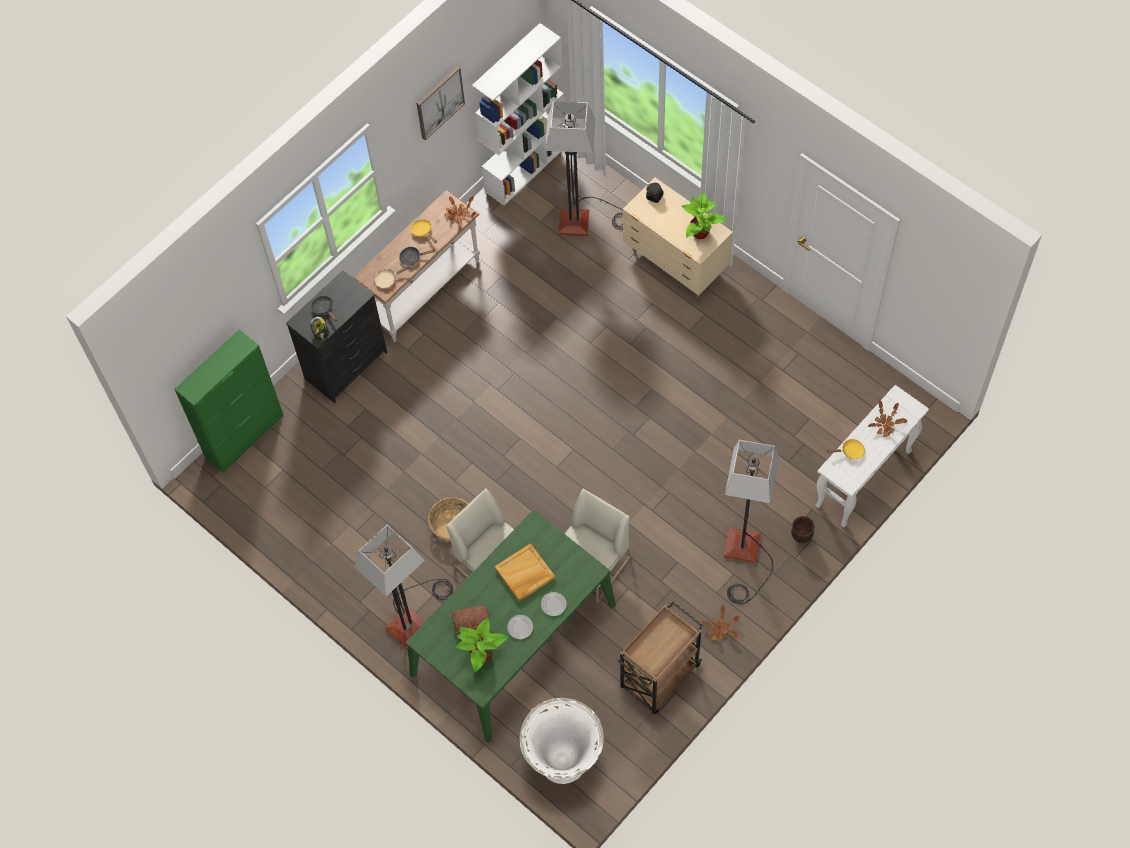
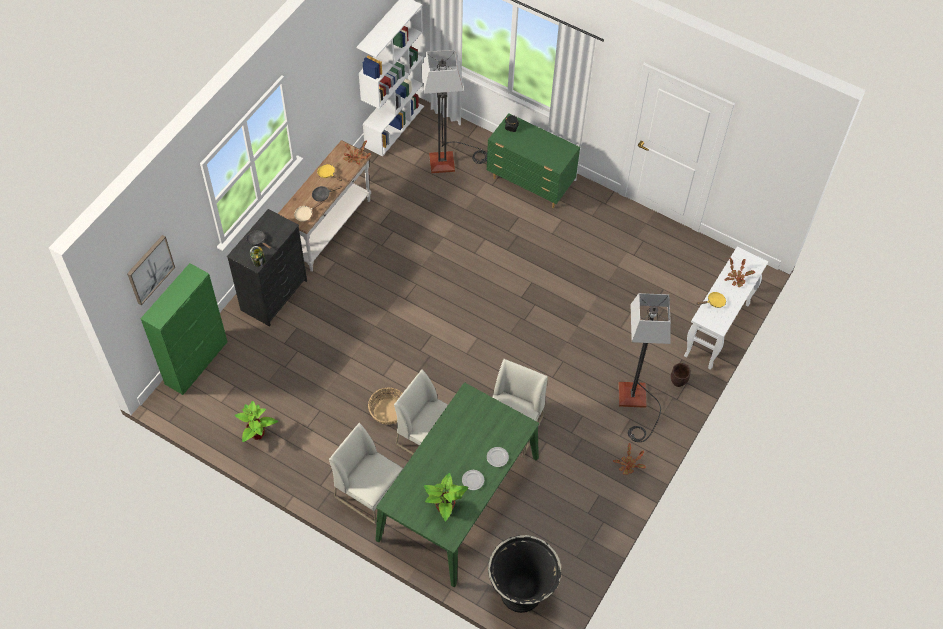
camera: 15 degrees left, 5 degrees down
floor lamp [355,525,453,650] -> white chair [329,423,403,525]
picture [416,66,465,140] -> picture moved to [127,235,175,305]
bread [452,605,490,632] -> none
beige tray [495,543,555,602] -> none
white planter [519,698,604,784] -> black planter [488,535,561,613]
brown cart [618,601,703,714] -> none
beige dresser [623,178,733,298] -> green dresser [487,113,580,208]
potted plant [681,192,728,239] -> potted plant moved to [235,401,278,442]

